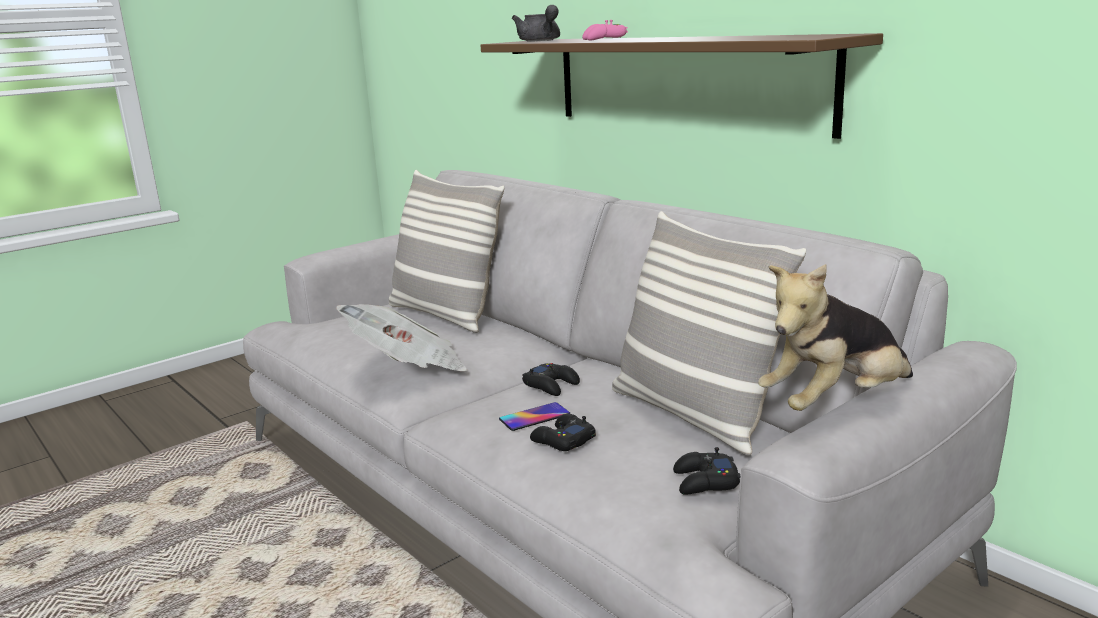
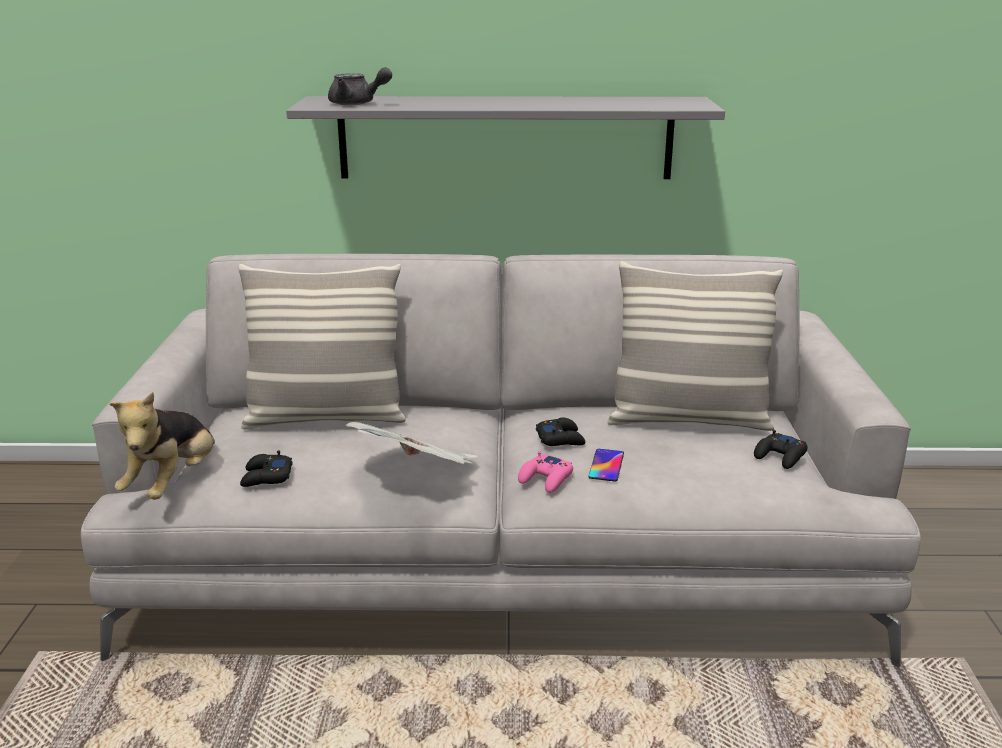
camera: 50 degrees left, 5 degrees up
brown shelf [480,33,883,139] -> grey shelf [286,96,725,179]
black game controller [530,414,596,451] -> black game controller moved to [240,450,293,487]
pink game controller [582,20,628,41] -> pink game controller moved to [518,451,573,493]
plush toy [758,264,913,411] -> plush toy moved to [109,392,215,500]

